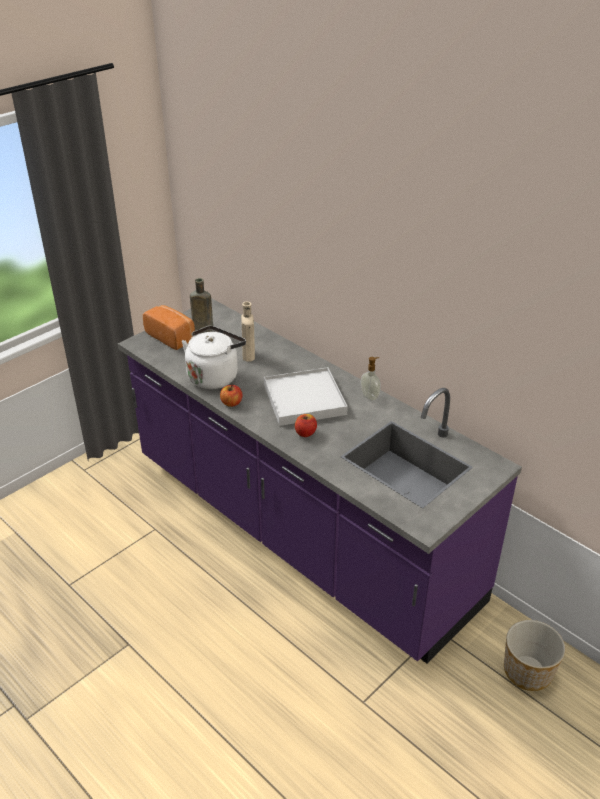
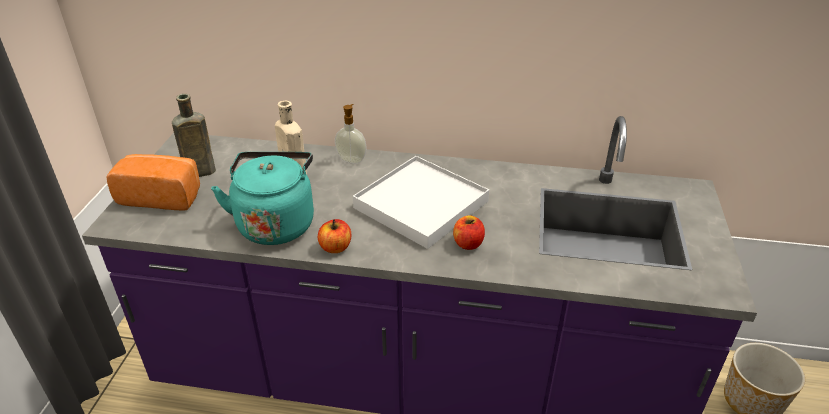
camera: 35 degrees left, 0 degrees up
white kettle [182,326,246,389] -> turquoise kettle [211,152,314,245]
soap dispenser [361,357,381,401] -> soap dispenser moved to [335,104,367,163]

